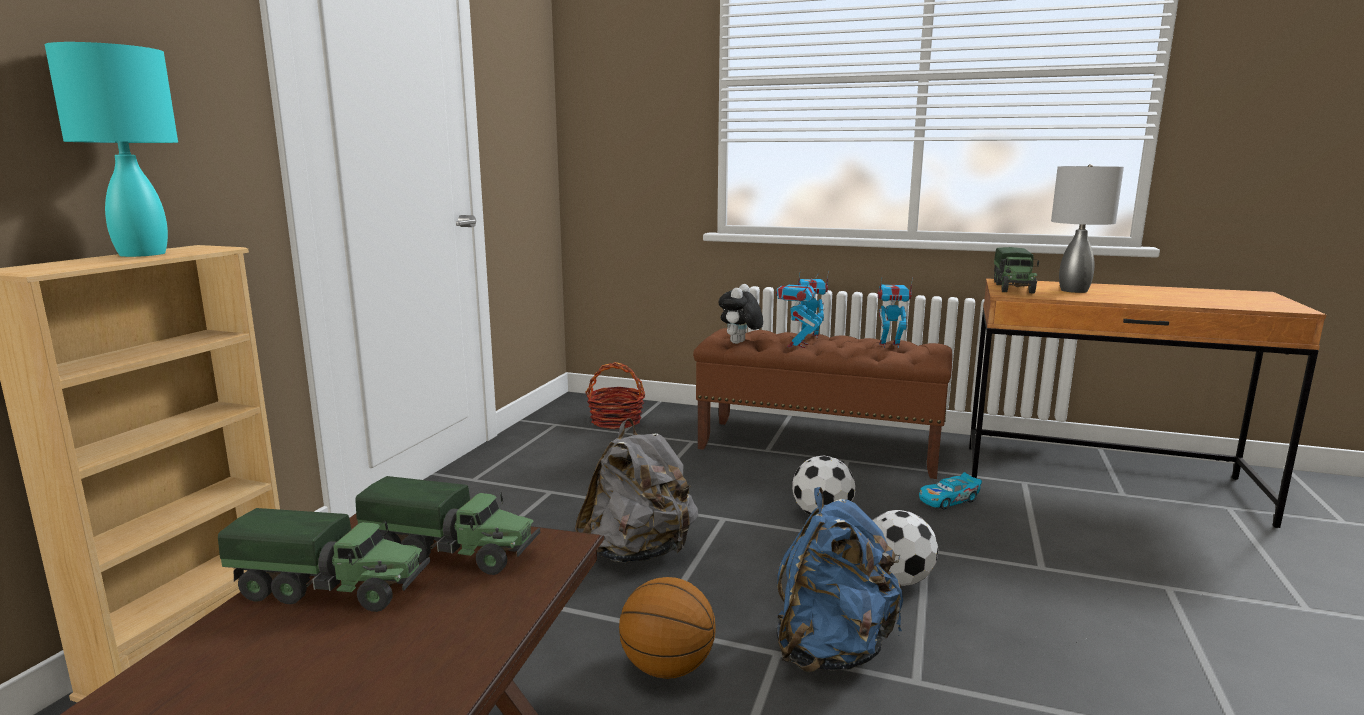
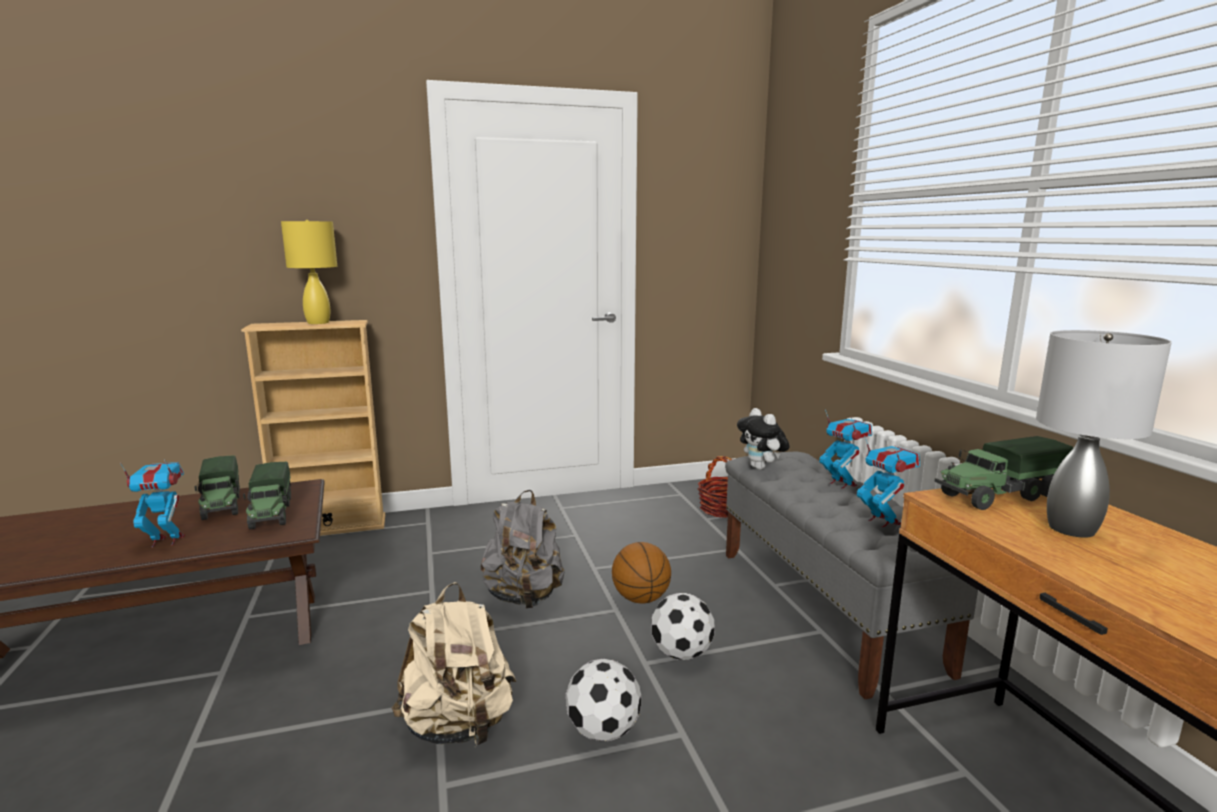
camera: 55 degrees right, 0 degrees up
turquoise table lamp [45,42,178,257] -> yellow table lamp [281,220,337,324]
basketball [619,577,716,679] -> basketball moved to [612,542,671,604]
brown bench [693,328,952,479] -> grey bench [725,452,978,699]
plush toy [718,284,763,344] -> plush toy turned 105 degrees counterclockwise [737,408,790,470]
toy robot [776,273,822,348] -> toy robot moved to [120,459,185,548]
blue backpack [777,487,903,672] -> beige backpack [391,582,516,745]
toy car [919,472,982,509] -> none

